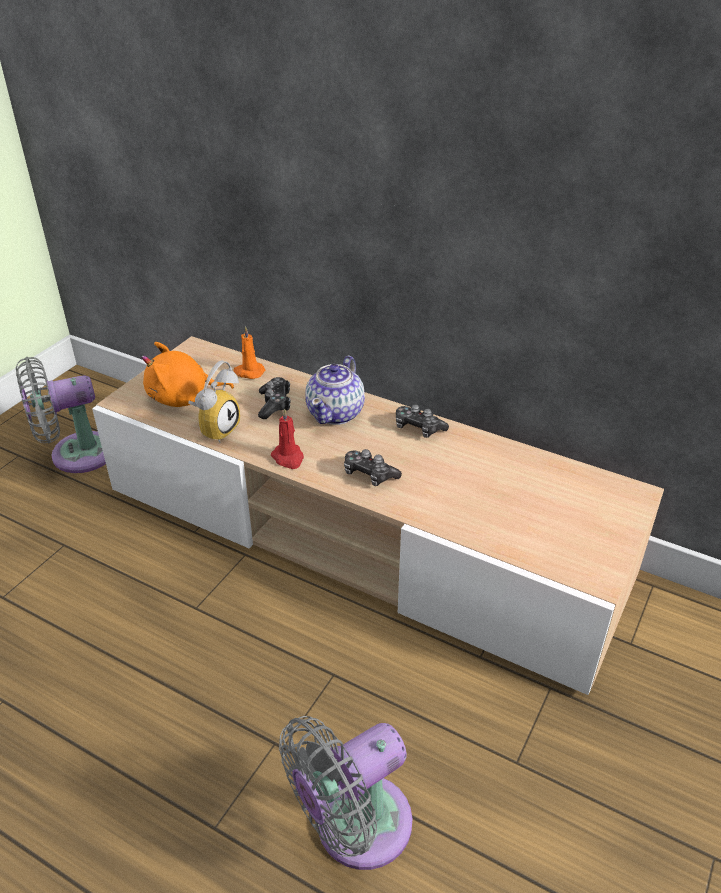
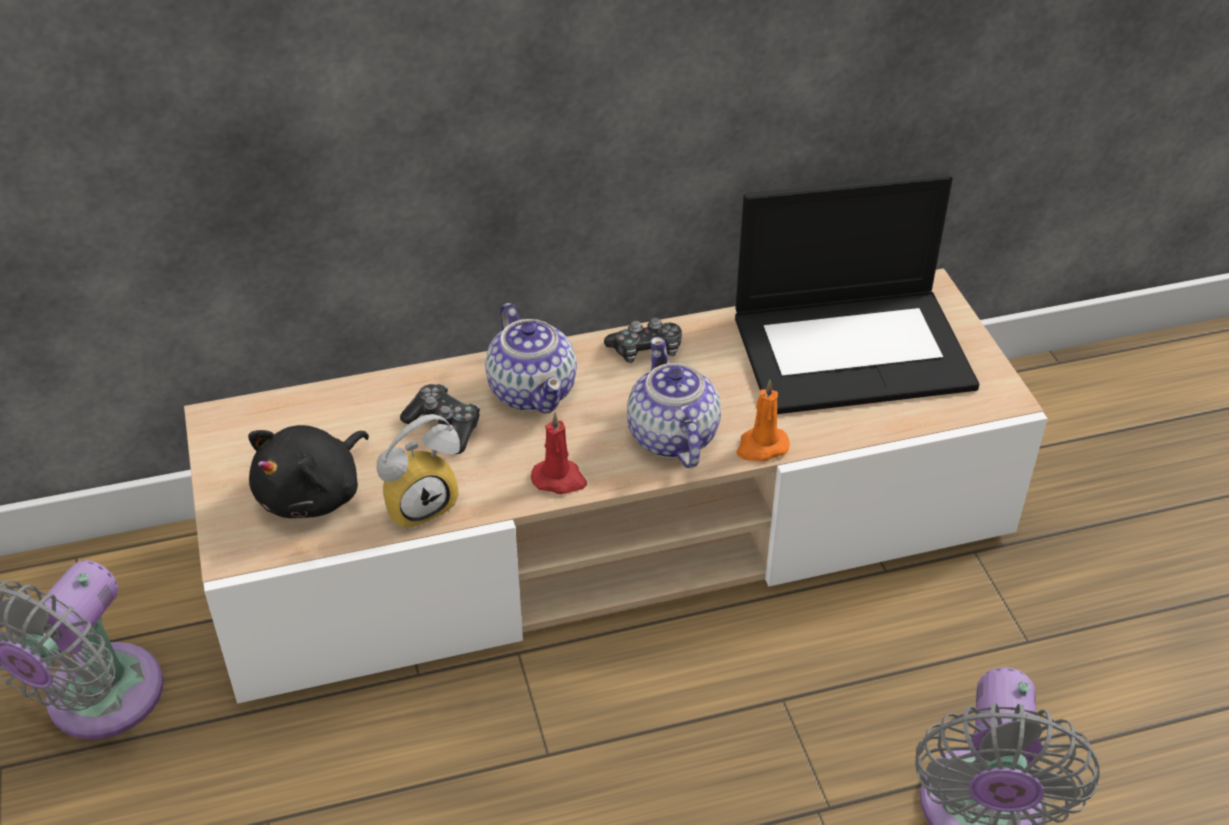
camera: 45 degrees left, 5 degrees up
orange plush toy [141,342,234,407] -> black plush toy [248,425,369,518]
alarm clock [188,360,240,443] -> alarm clock turned 75 degrees clockwise [377,414,460,531]
orange candle [234,326,265,379] -> orange candle moved to [736,380,790,461]
game controller [344,449,402,486] -> teapot [627,337,721,468]
none -> laptop [735,173,980,414]

